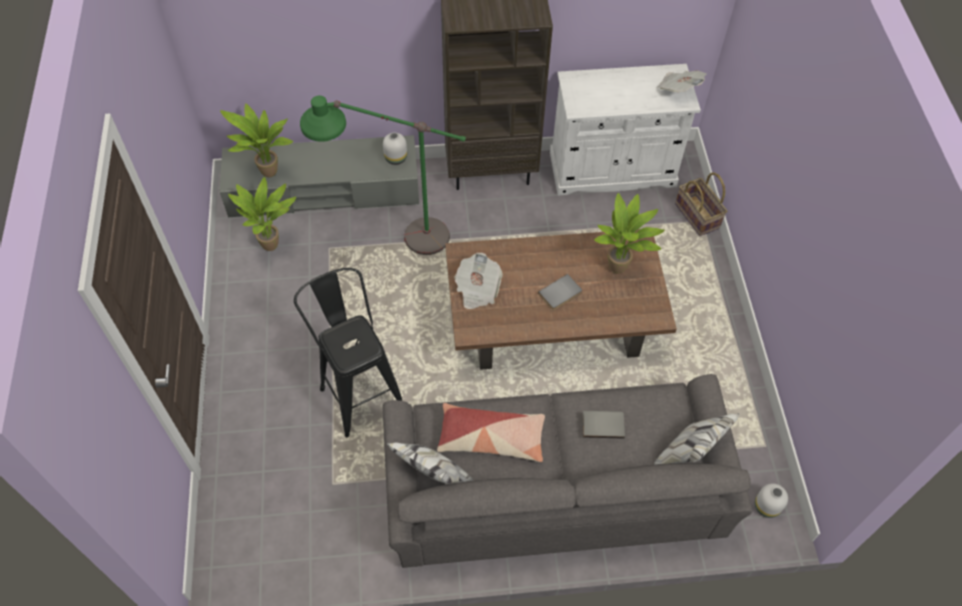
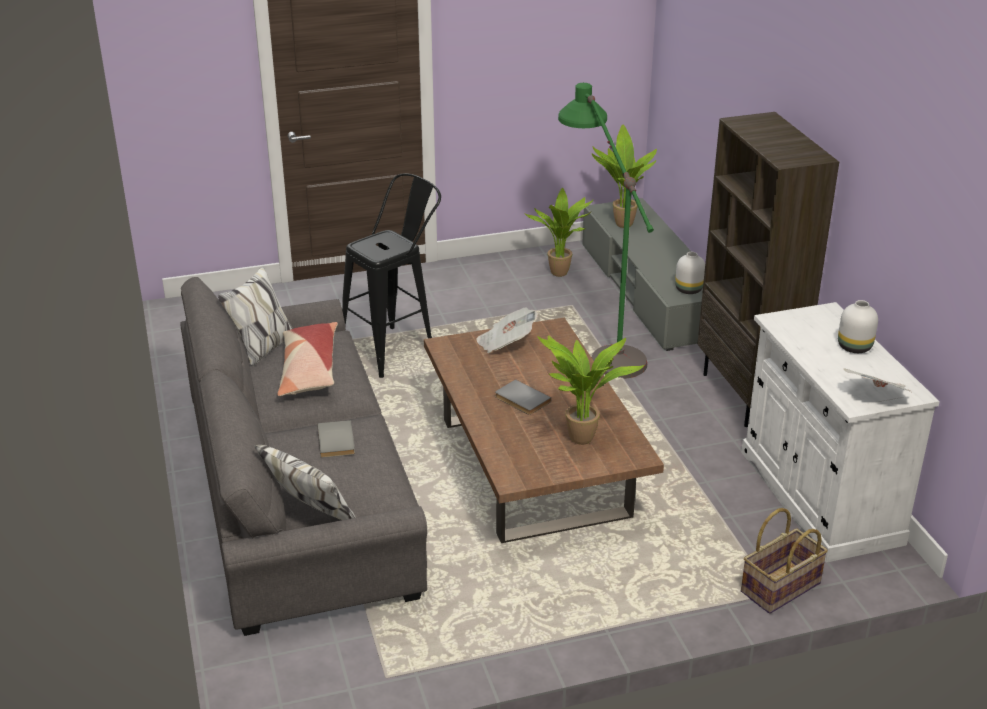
camera: 80 degrees right, 25 degrees down
white vase [755,484,788,518] -> white vase moved to [838,300,878,353]

